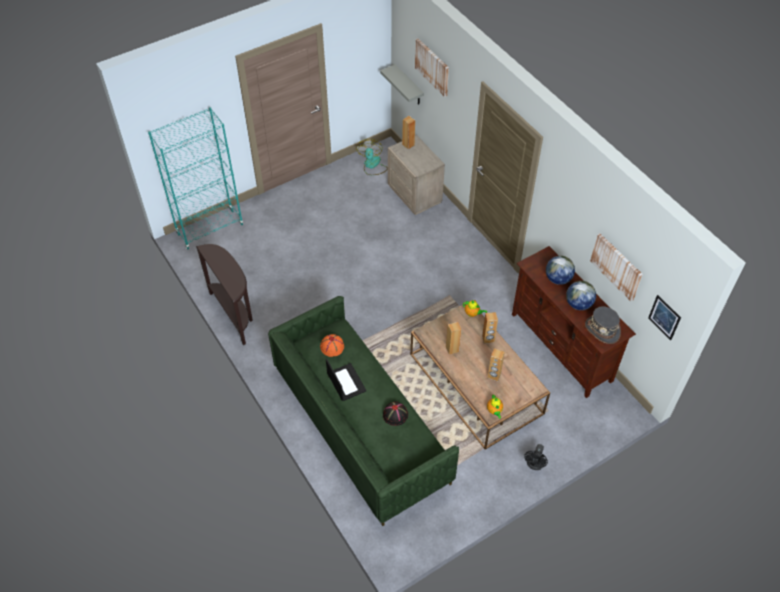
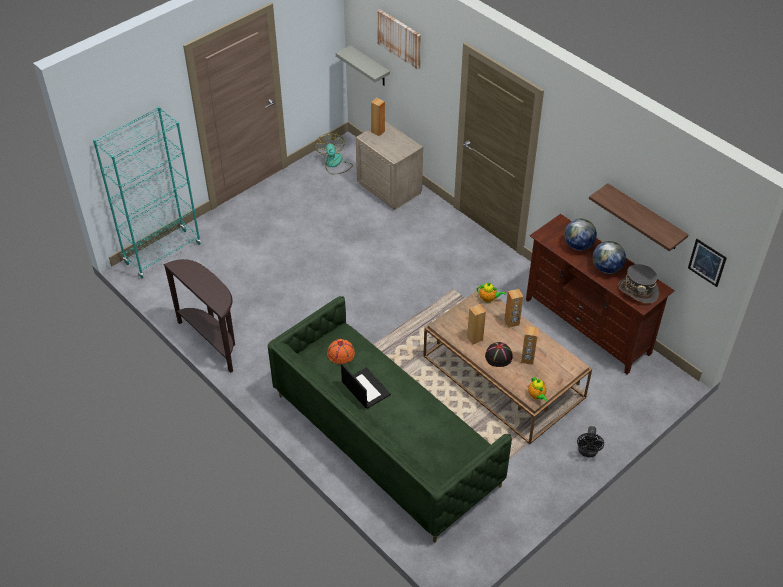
camera: 10 degrees left, 5 degrees down
black hat [383,402,408,426] -> black hat moved to [485,342,513,367]
picture [590,233,643,301] -> shelf [589,183,689,251]

